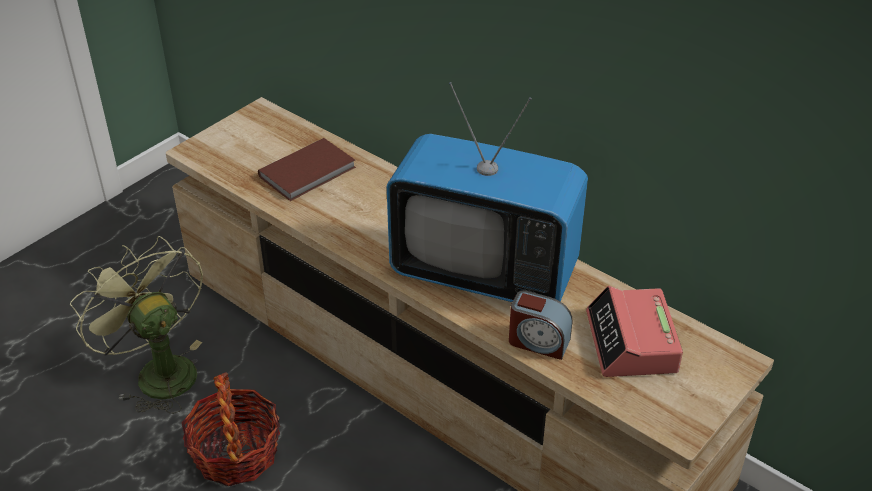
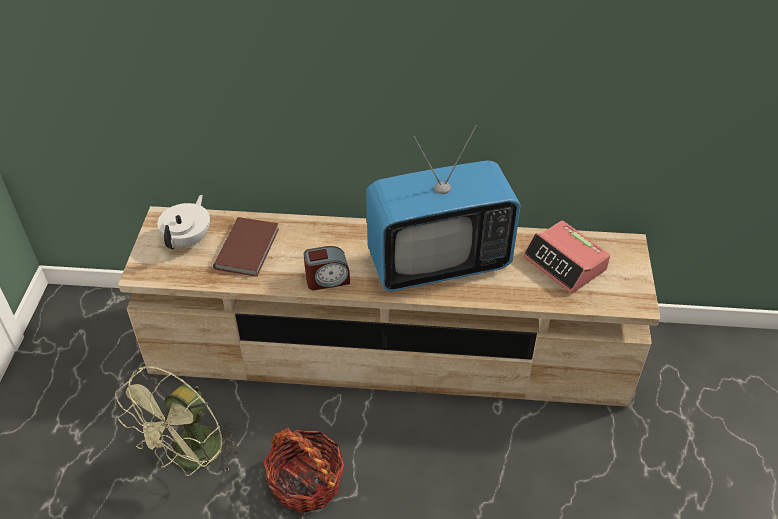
camera: 35 degrees left, 5 degrees up
green fan [70,236,203,414] -> green fan turned 75 degrees counterclockwise [115,366,239,476]
alarm clock [509,290,573,360] -> alarm clock moved to [304,246,350,290]
none -> white teapot [157,195,210,249]

